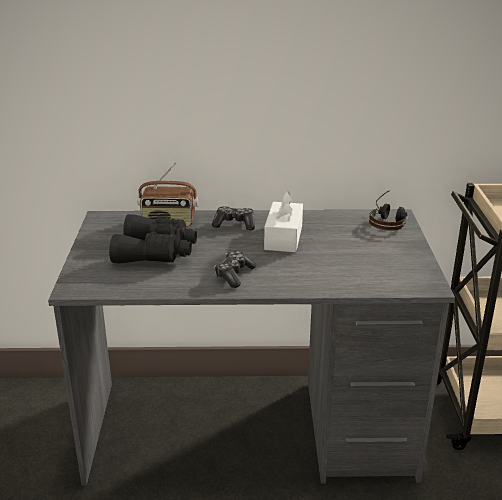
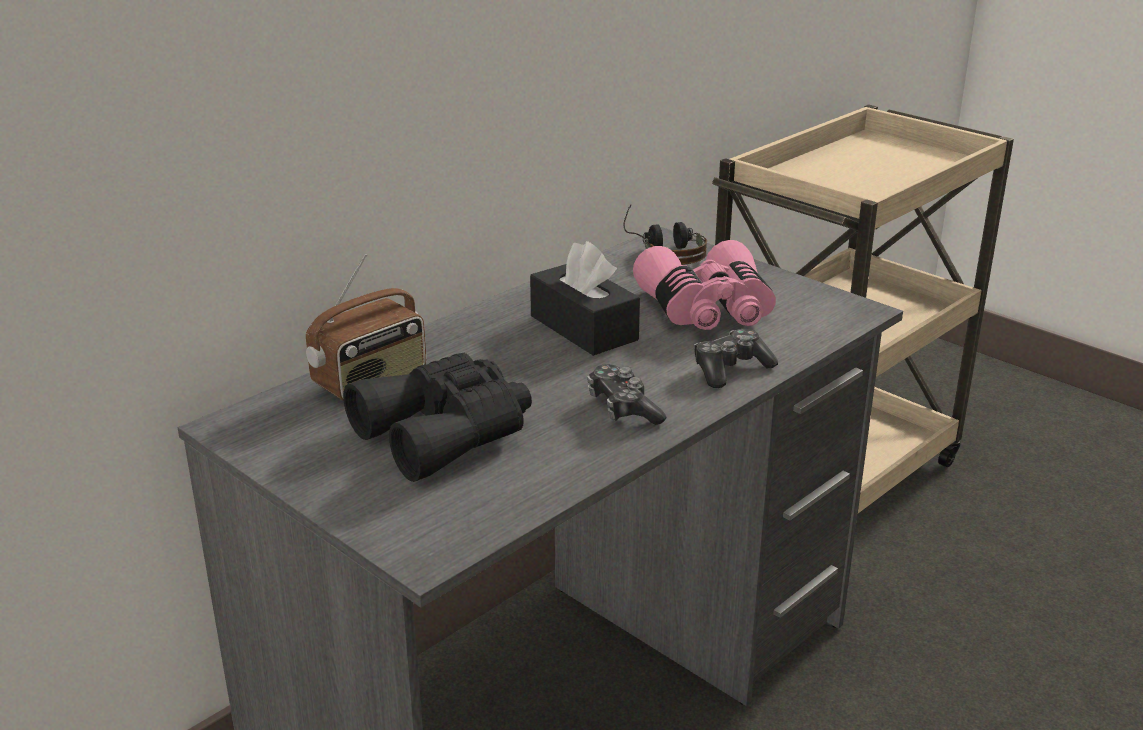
camera: 45 degrees left, 0 degrees up
game controller [212,206,255,230] -> game controller moved to [694,329,778,388]
white tissue box [264,191,303,252] -> black tissue box [530,241,640,356]
none -> pink binoculars [633,240,776,330]

